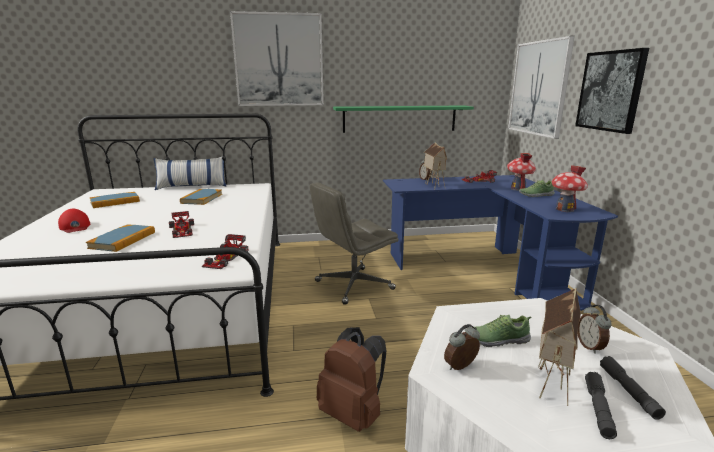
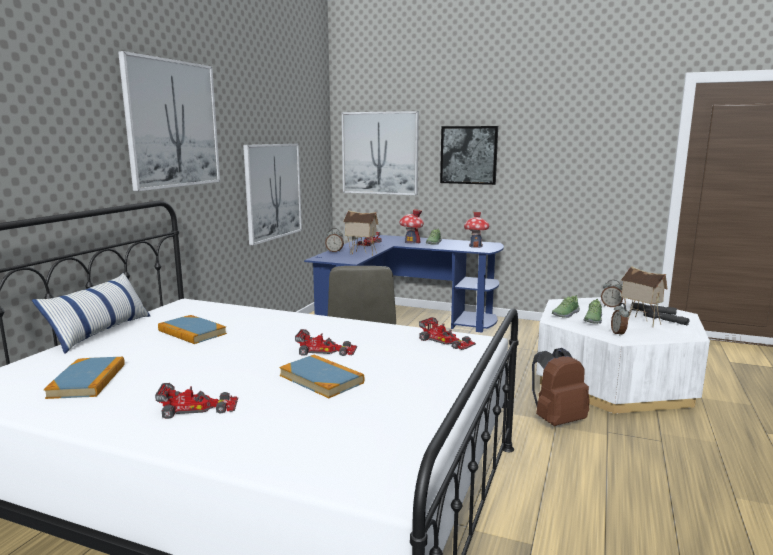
camera: 60 degrees left, 5 degrees down
red cap [58,209,90,233] -> toy car [155,383,238,419]
green shelf [333,105,474,133] -> picture [243,144,302,245]
none -> shoe [552,295,580,318]

